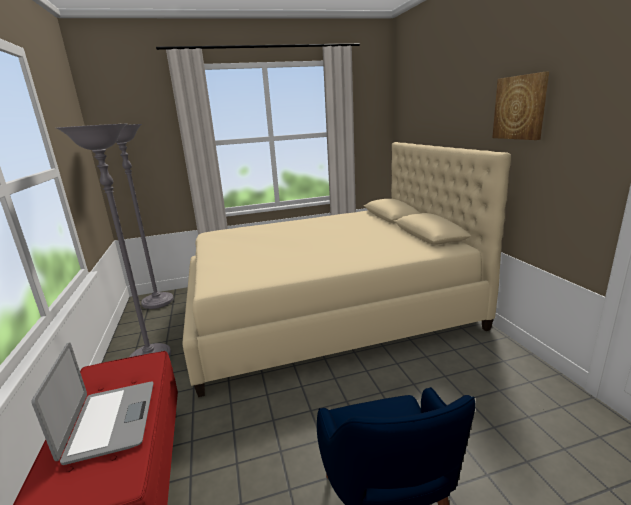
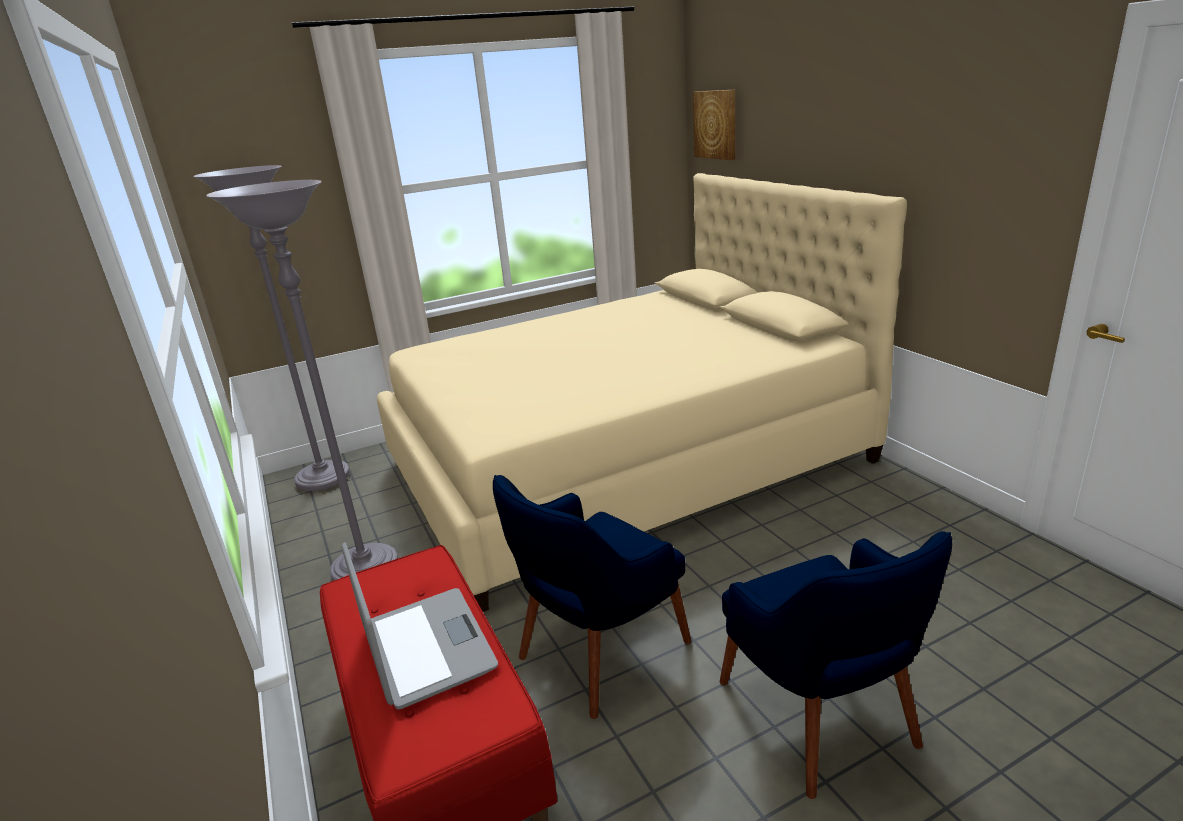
camera: 10 degrees left, 5 degrees up
picture [492,71,549,140] -> picture moved to [693,90,735,160]
none -> blue armchair [493,475,691,719]

